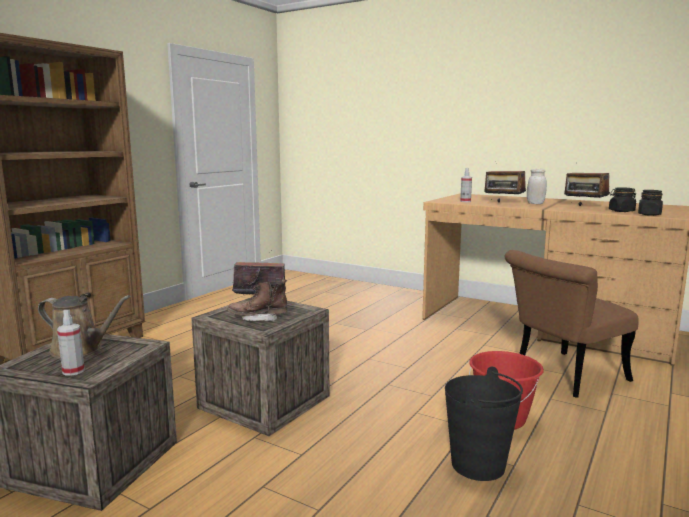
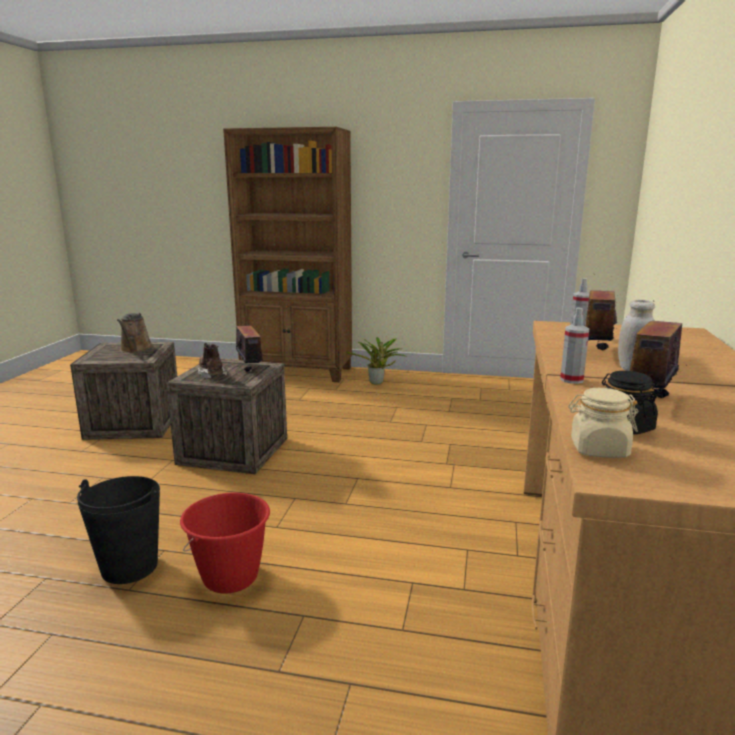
camera: 70 degrees right, 5 degrees up
spray bottle [57,310,85,376] -> spray bottle moved to [560,307,589,384]
brown chair [505,250,639,398] -> none
black jar [638,190,663,216] -> beige jar [568,388,638,458]
none -> potted plant [346,337,408,385]

